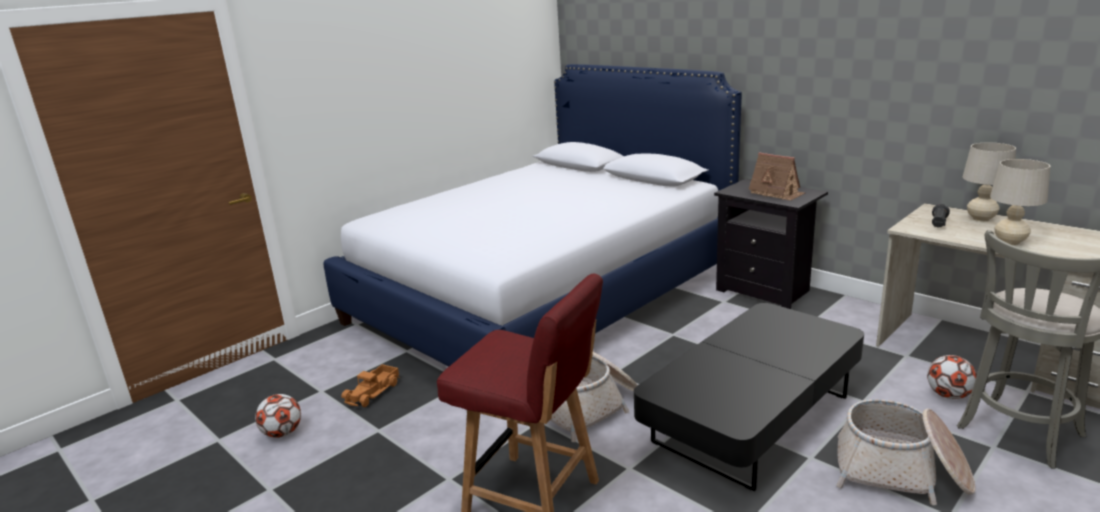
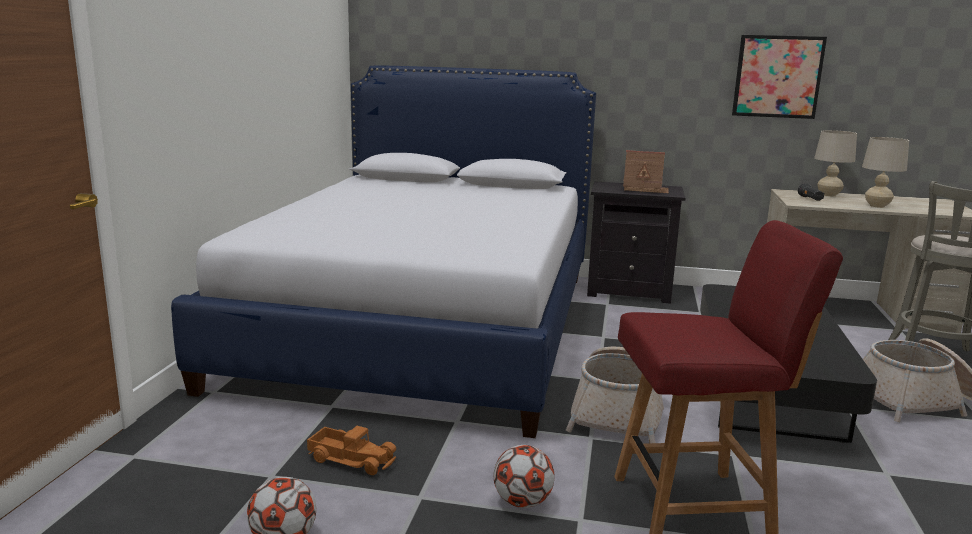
camera: 35 degrees left, 5 degrees down
toy truck [341,364,400,407] -> toy truck turned 60 degrees counterclockwise [307,426,396,475]
football [927,355,977,399] -> football moved to [493,445,555,508]
none -> picture [732,35,827,119]

